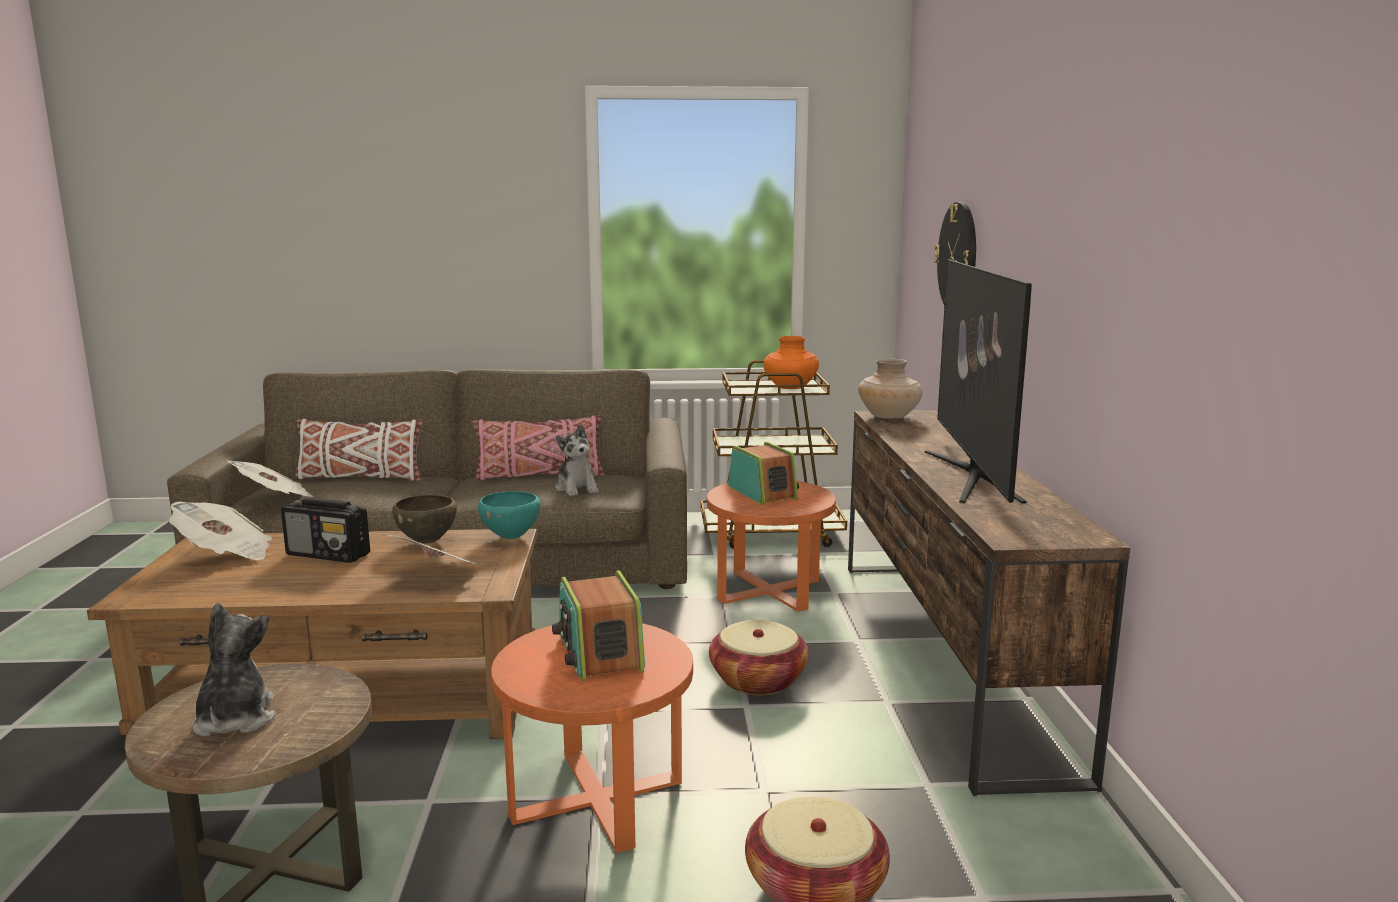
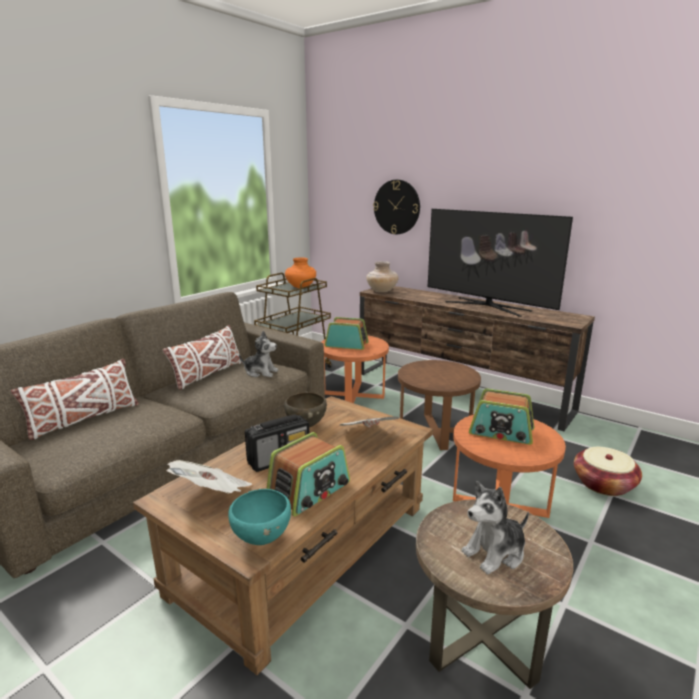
camera: 50 degrees left, 5 degrees up
plush toy [192,603,276,736] -> plush toy turned 60 degrees counterclockwise [461,481,529,574]
newspaper [228,461,314,497] -> none
pink pillow [472,415,604,480] -> white pillow [163,325,242,390]
turquoise bowl [478,491,540,539] -> turquoise bowl moved to [228,489,291,545]
basket [709,620,809,696] -> brown side table [398,360,481,450]
none -> radio [266,432,350,517]

